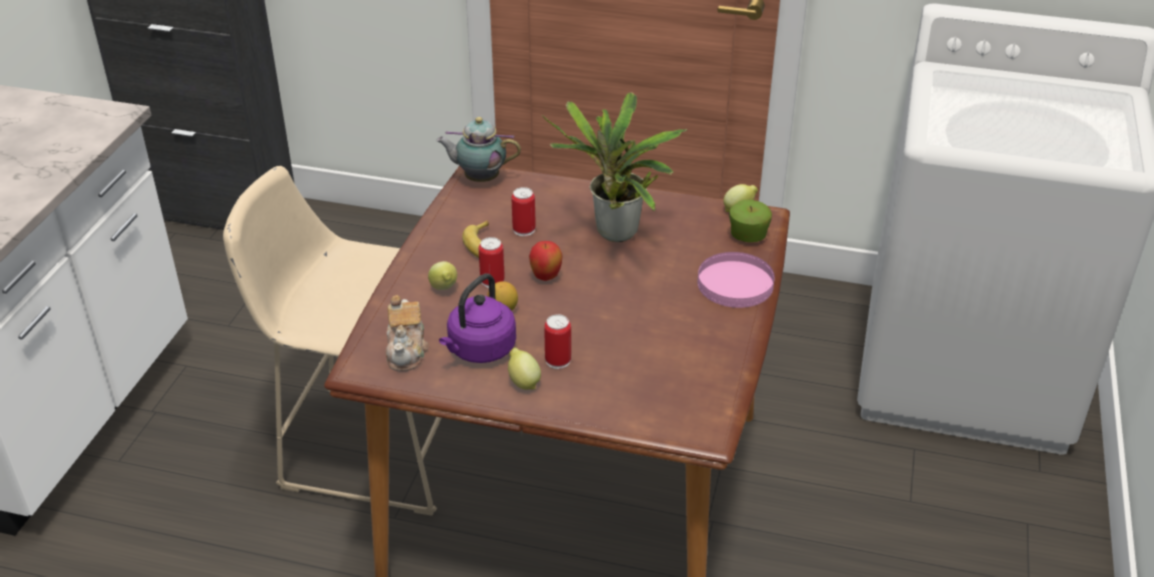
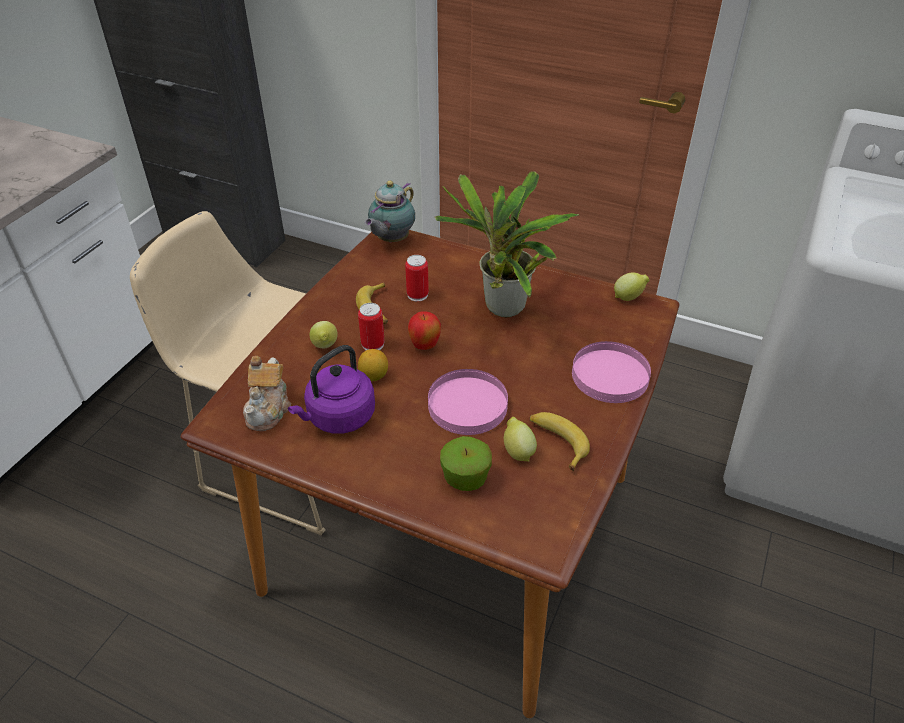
camera: 10 degrees right, 5 degrees up
teapot [436,117,521,182] -> teapot turned 75 degrees counterclockwise [365,181,415,242]
lemon [508,348,541,389] -> lemon moved to [504,417,537,462]
can [544,314,571,369] -> none
apple [729,200,772,242] -> apple moved to [440,436,492,491]
none -> pink plate [428,369,508,435]
none -> banana [530,412,590,471]

